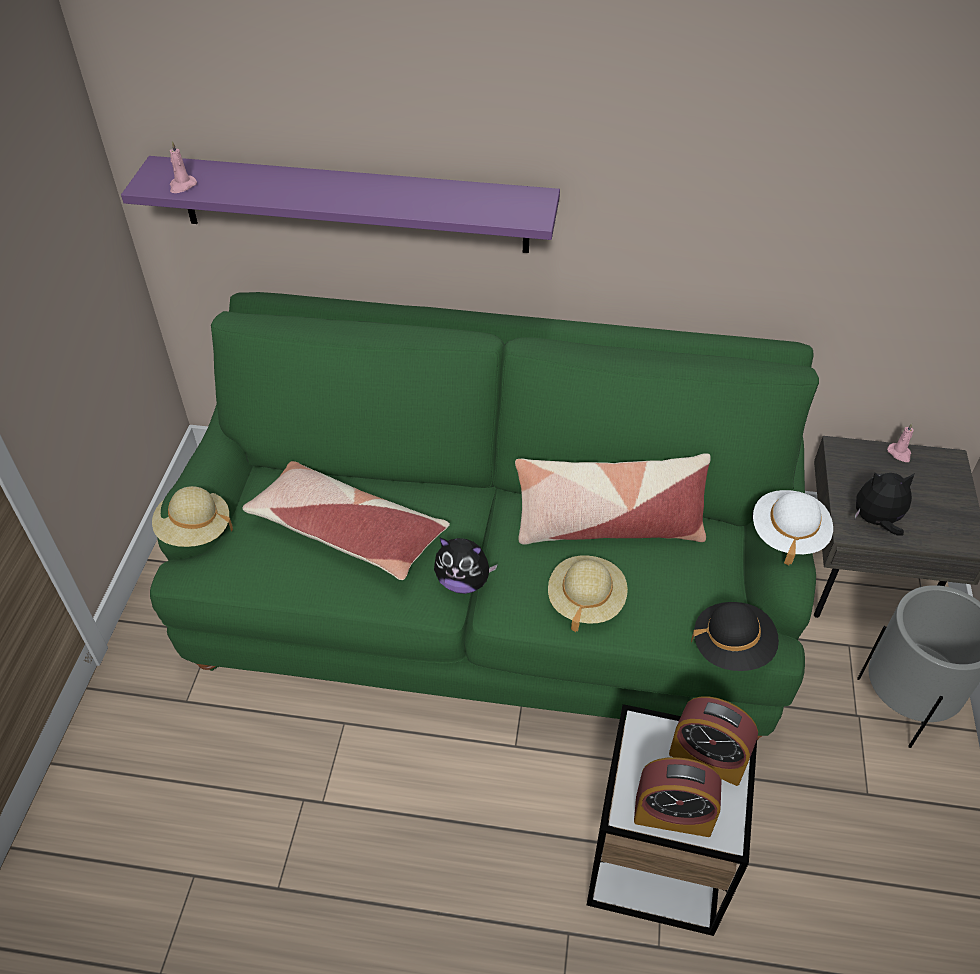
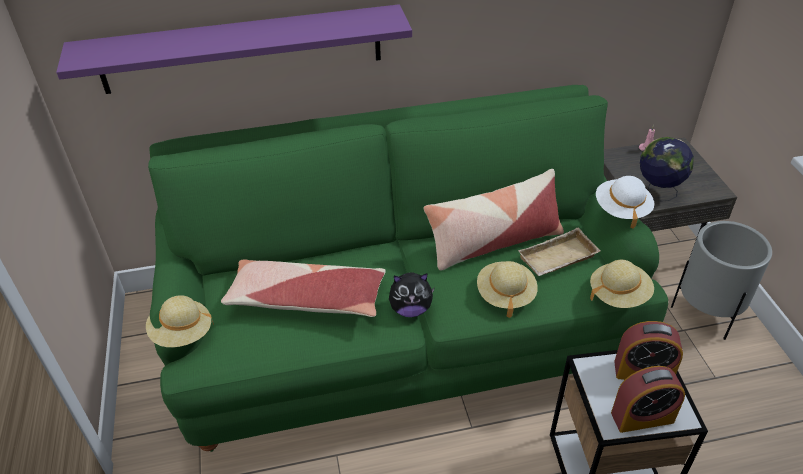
camera: 20 degrees left, 5 degrees down
pink candle [170,141,197,193] -> none
black hat [691,602,779,671] -> beige hat [590,260,654,308]
plush toy [855,473,915,536] -> globe [640,137,694,202]
none -> beige tray [518,227,600,276]

